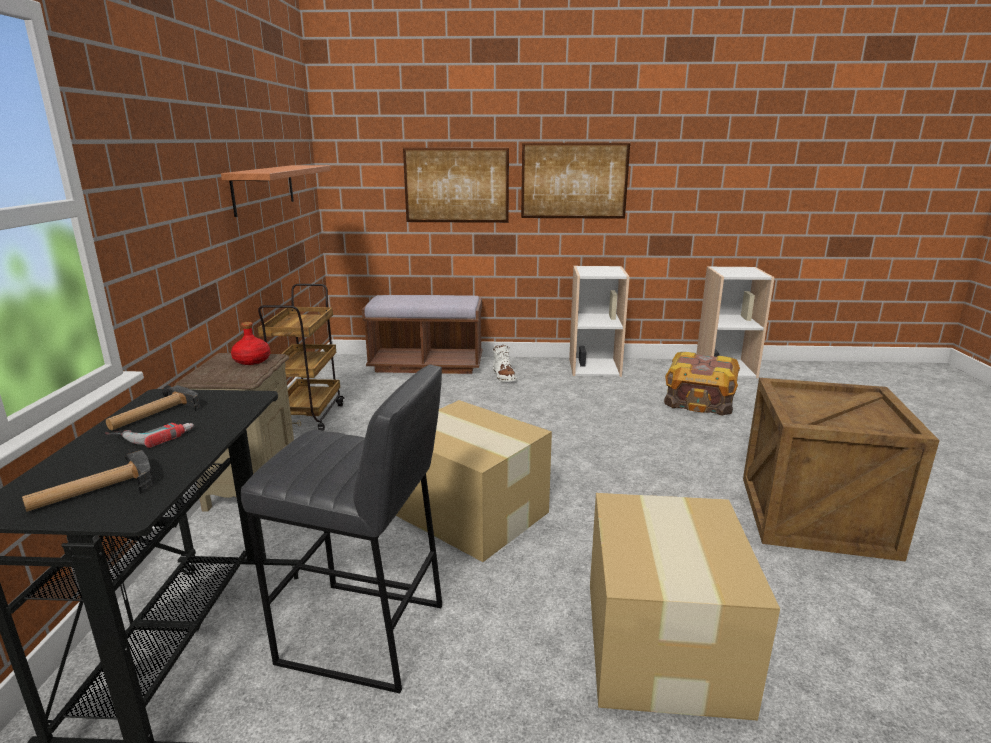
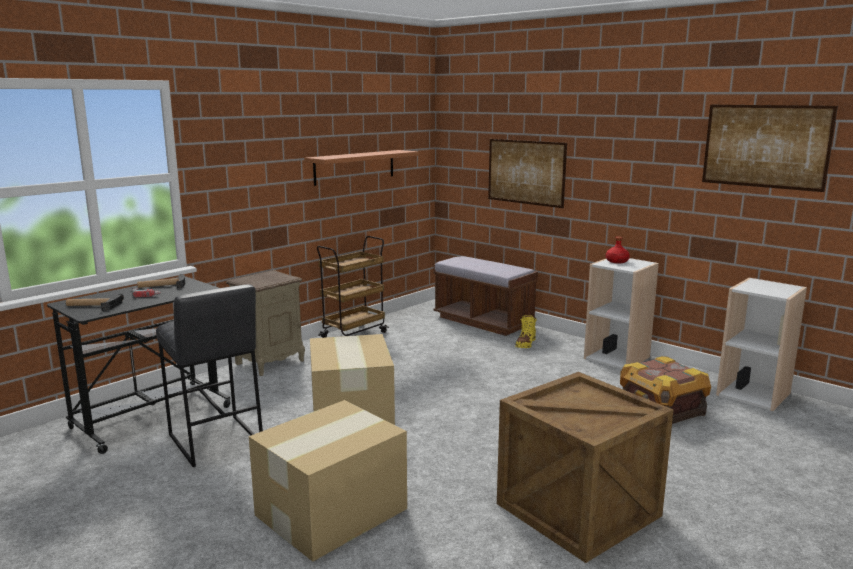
camera: 40 degrees right, 5 degrees down
red bottle [231,322,270,365] -> red bottle moved to [606,237,630,263]
white boot [492,345,517,382] -> yellow boot [515,315,536,348]
picture [521,143,630,219] -> picture moved to [702,105,838,192]

